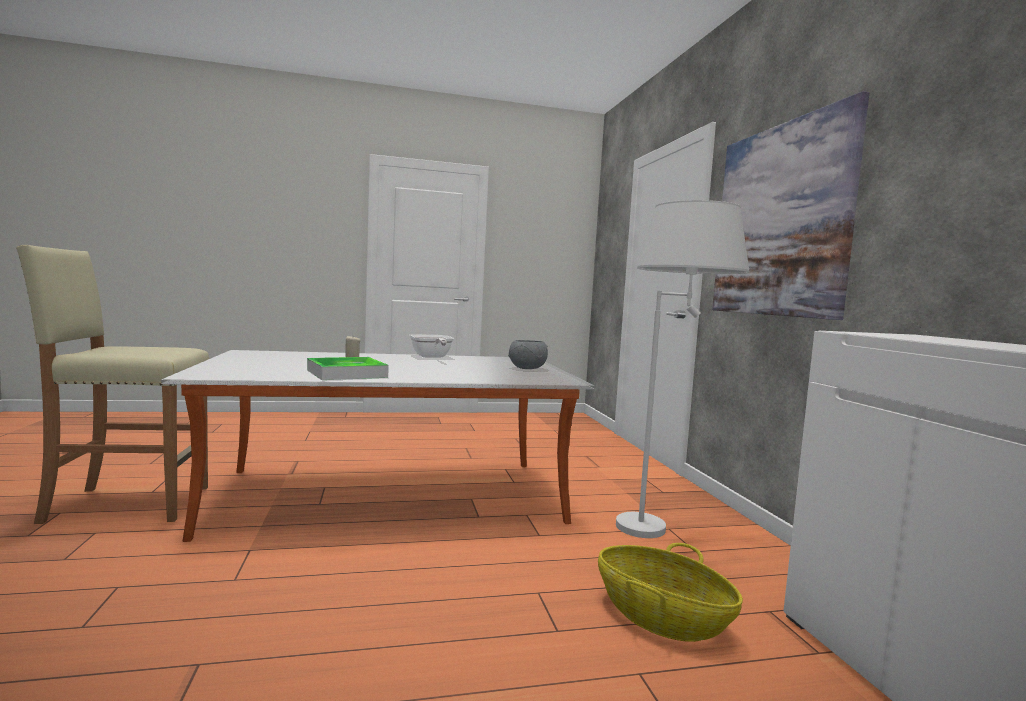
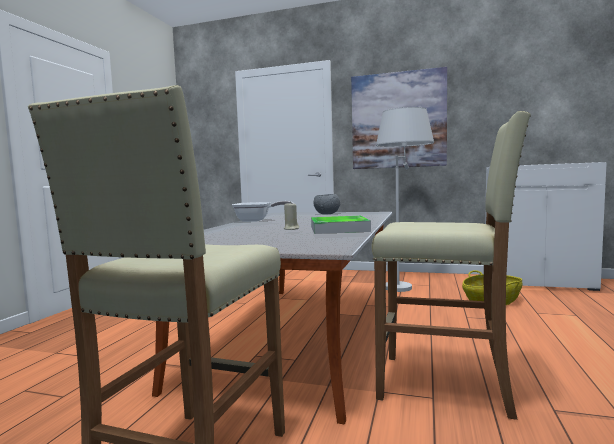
camera: 60 degrees left, 0 degrees up
none -> beige stool [371,111,531,420]

